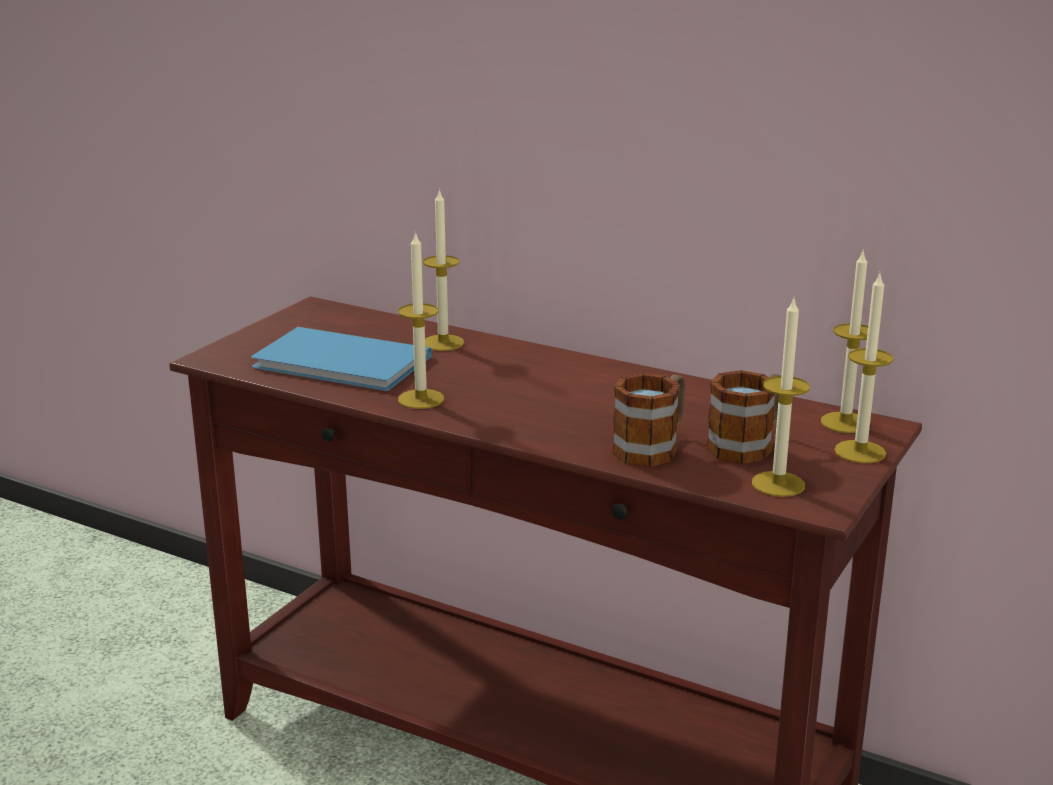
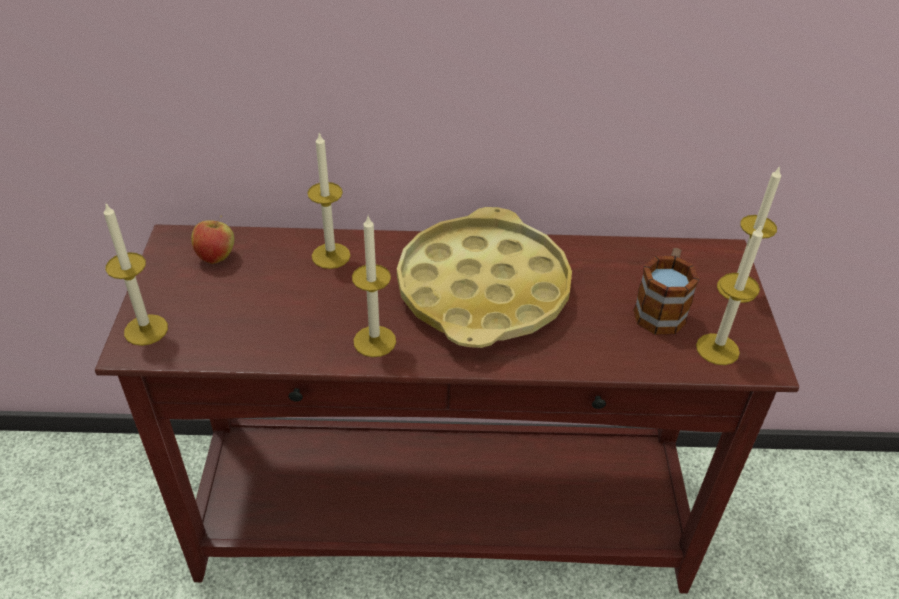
camera: 30 degrees left, 20 degrees up
blue book [251,327,432,391] -> none
mug [612,373,685,467] -> none
candle [821,249,868,433] -> candle moved to [104,204,168,346]
none -> apple [191,216,234,264]
none -> yellow tray [397,207,572,348]

